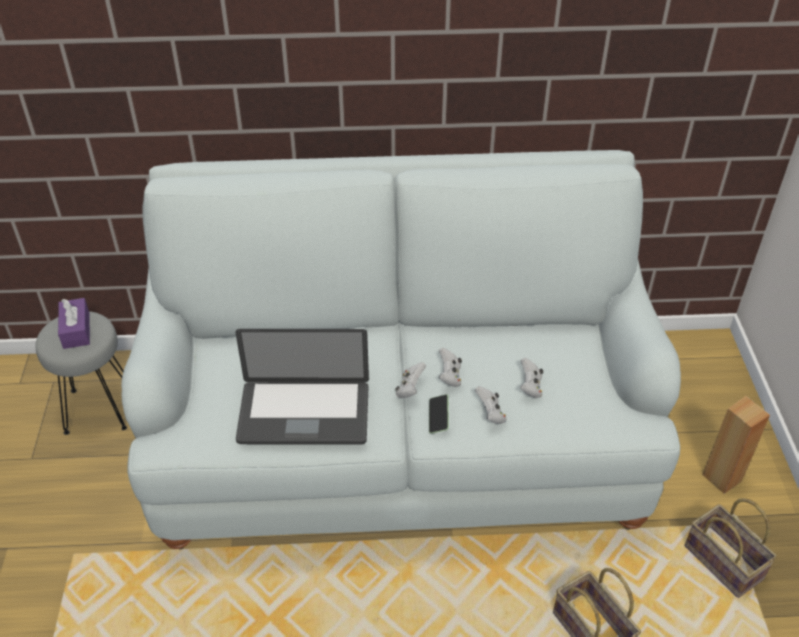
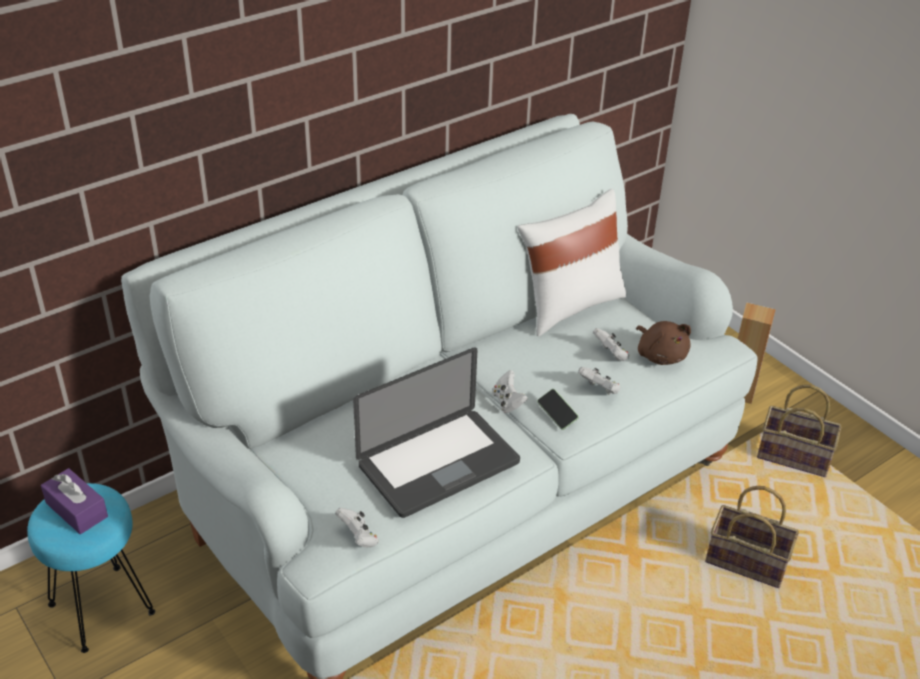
camera: 35 degrees left, 5 degrees down
grey stool [35,311,127,435] -> turquoise stool [27,483,155,653]
white game controller [439,348,462,387] -> white game controller moved to [335,508,379,548]
none -> white pillow [517,189,626,337]
none -> brown plush toy [636,321,691,365]

